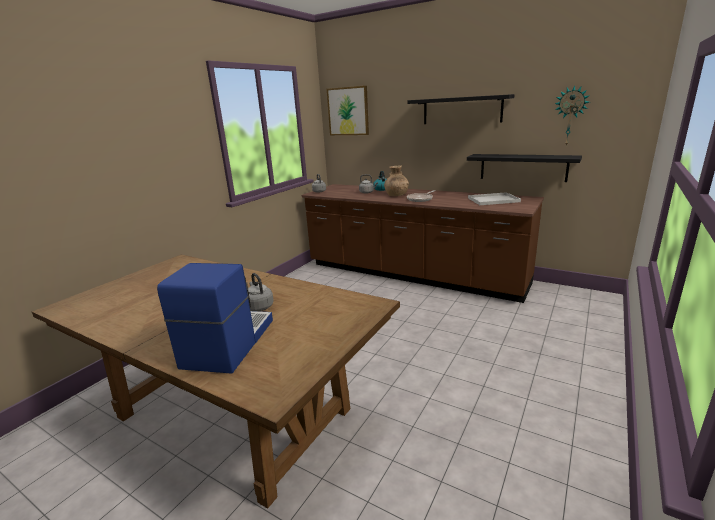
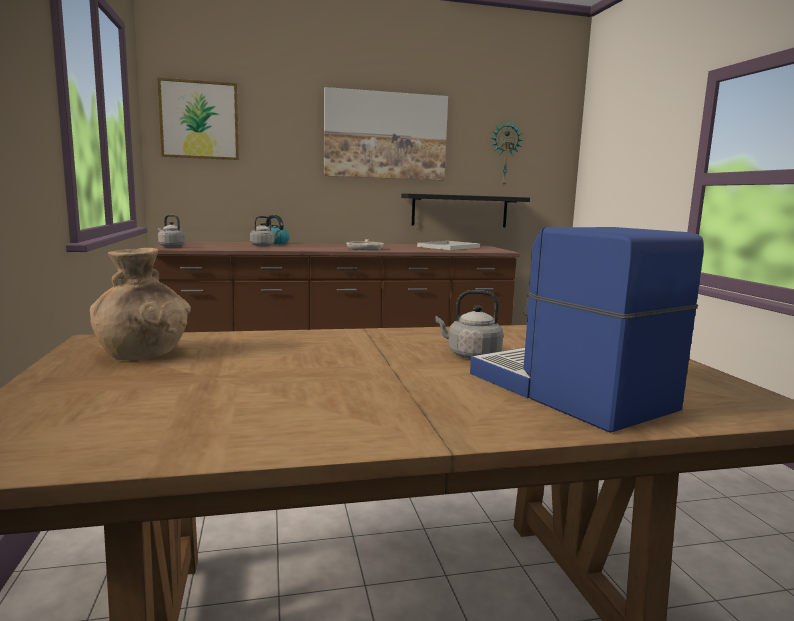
camera: 45 degrees left, 10 degrees down
brown vase [384,165,409,196] -> brown vase moved to [89,248,191,360]
black shelf [407,94,515,124] -> picture [324,87,448,181]

